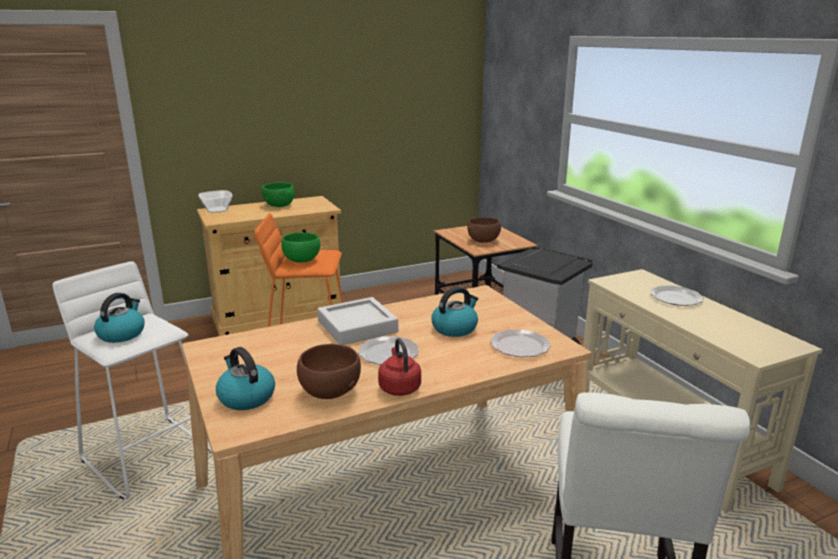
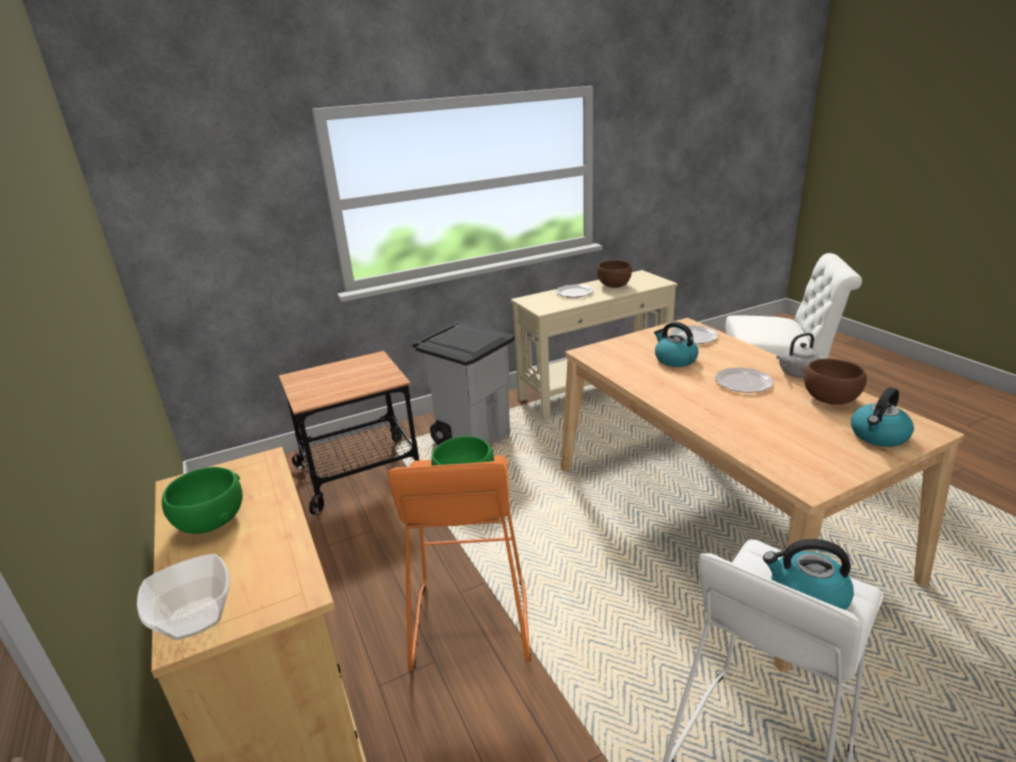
camera: 90 degrees left, 5 degrees up
grey tray [318,297,398,345] -> none
red kettle [378,338,421,396] -> grey kettle [776,333,820,378]
brown bowl [468,217,501,243] -> brown bowl moved to [597,260,632,288]

